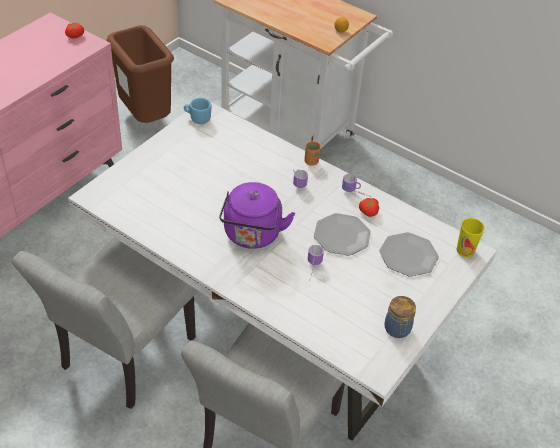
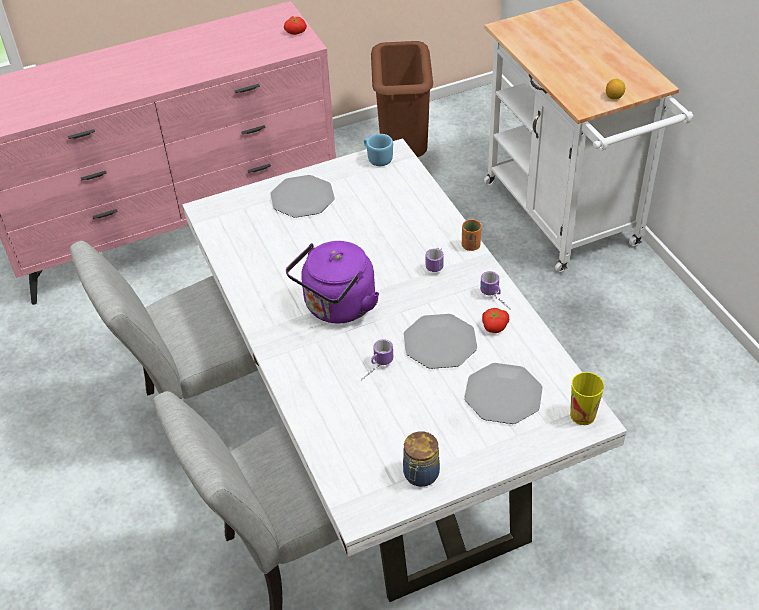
camera: 35 degrees right, 0 degrees up
none -> plate [270,175,335,218]

